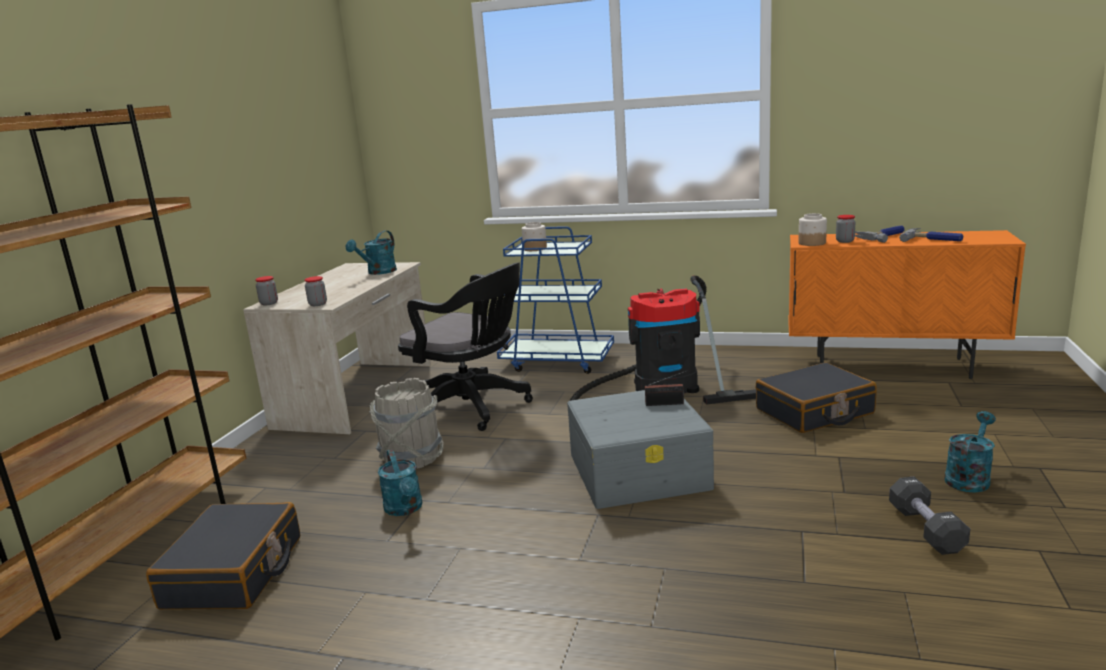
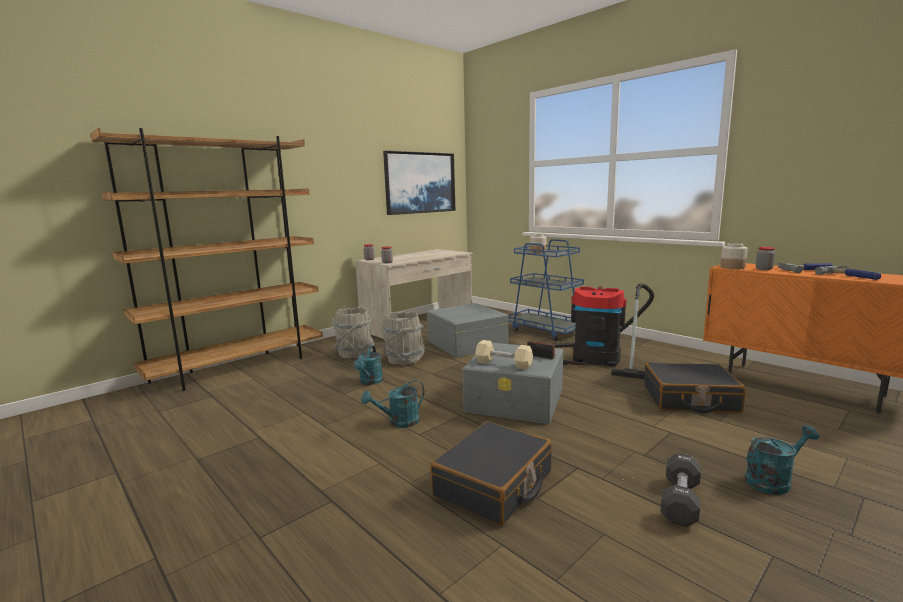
camera: 30 degrees right, 5 degrees down
black suitcase [146,502,300,609] -> black suitcase moved to [430,421,552,525]
turquoise watering can [346,231,397,275] -> turquoise watering can moved to [361,380,425,428]
black office chair [398,262,533,431] -> grey storage box [427,303,508,358]
none -> grey bucket [332,307,374,359]
none -> picture [383,150,455,215]
none -> beige dumbbell [475,340,533,370]

